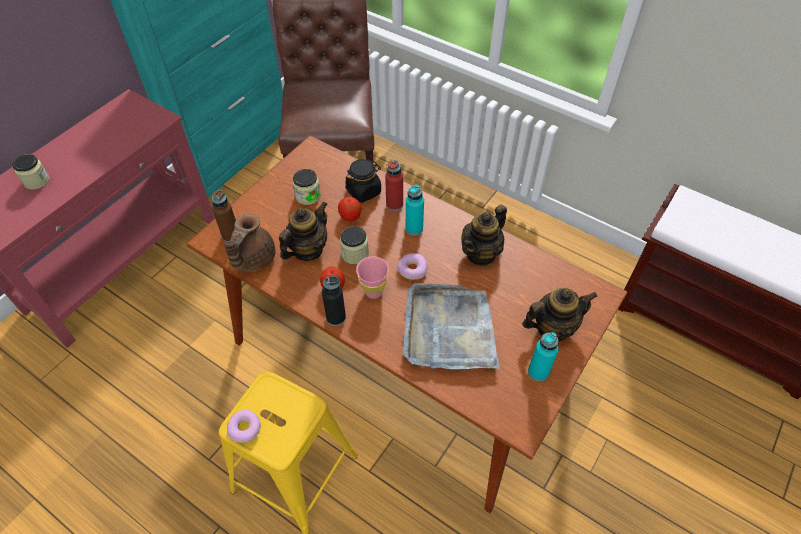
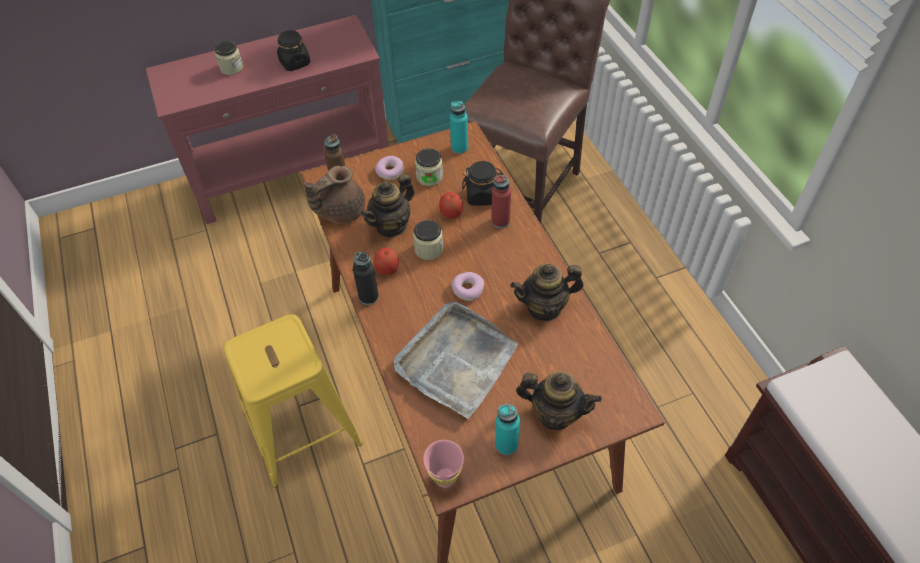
camera: 35 degrees right, 0 degrees up
donut [227,410,261,443] -> donut moved to [375,156,404,180]
teapot [279,202,327,261] -> teapot turned 150 degrees clockwise [361,174,414,238]
pink cup [356,256,389,299] -> pink cup moved to [423,440,464,488]
turquoise bottle [406,185,424,236] -> turquoise bottle moved to [450,101,468,154]
none -> black jar [277,30,310,71]

